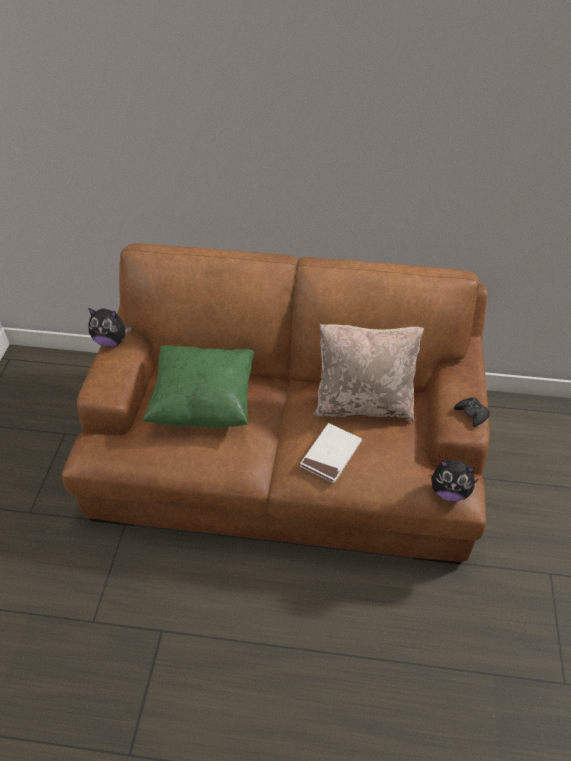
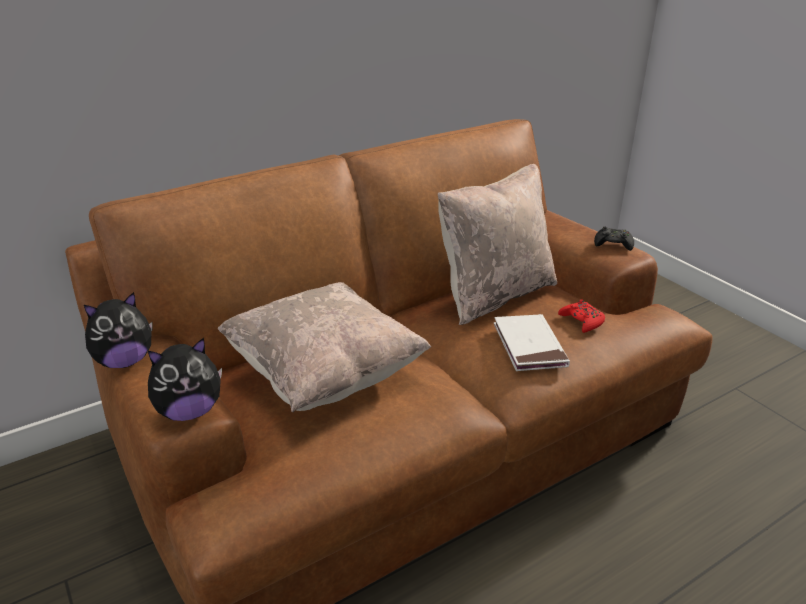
camera: 40 degrees left, 15 degrees down
green pillow [142,345,254,428] -> beige pillow [218,282,431,412]
plush toy [431,460,478,502] -> plush toy moved to [148,338,222,421]
none -> red game controller [558,299,605,333]

